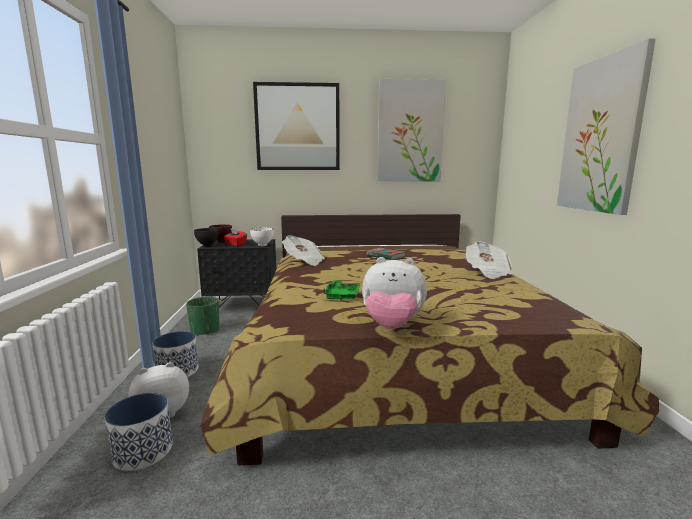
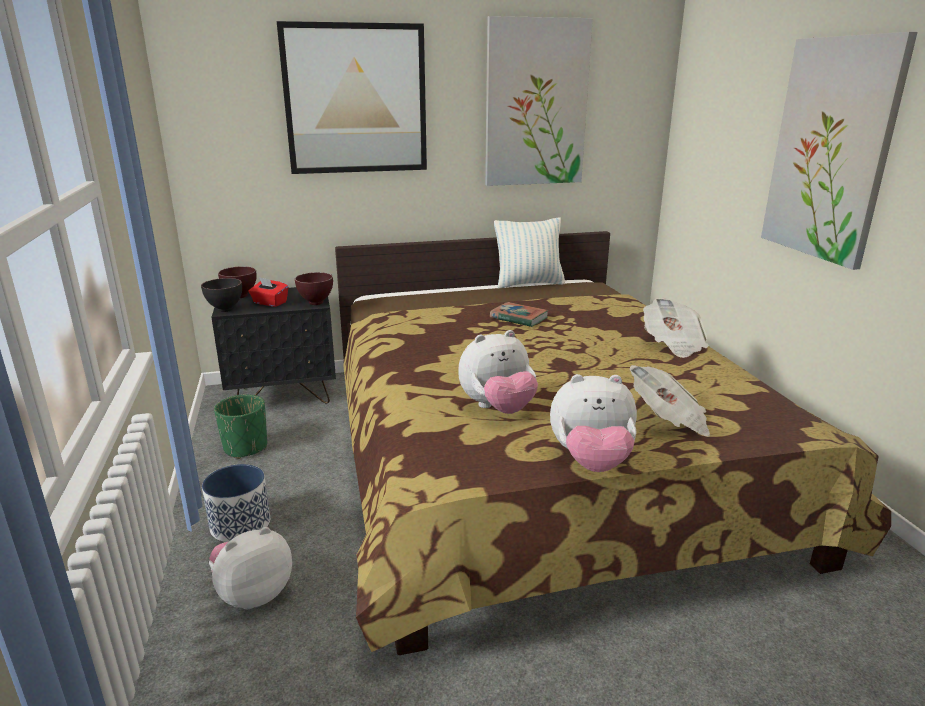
camera: 10 degrees left, 10 degrees up
planter [105,393,173,471] -> none
white bowl [250,227,274,246] -> brown bowl [295,272,333,305]
newspaper [282,235,325,266] -> newspaper moved to [630,365,710,437]
green tray [323,280,361,301] -> plush toy [458,330,538,414]
none -> pillow [494,217,565,288]

